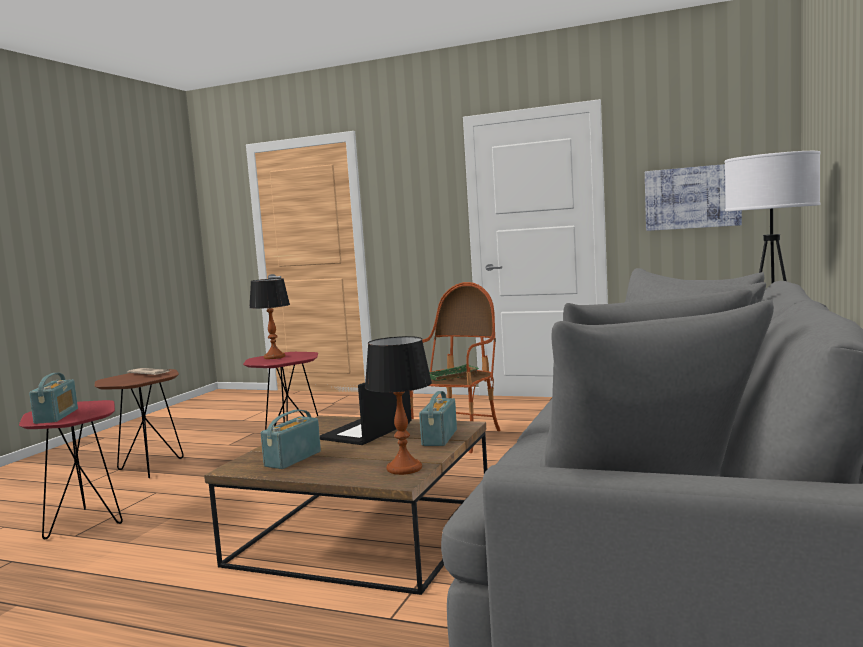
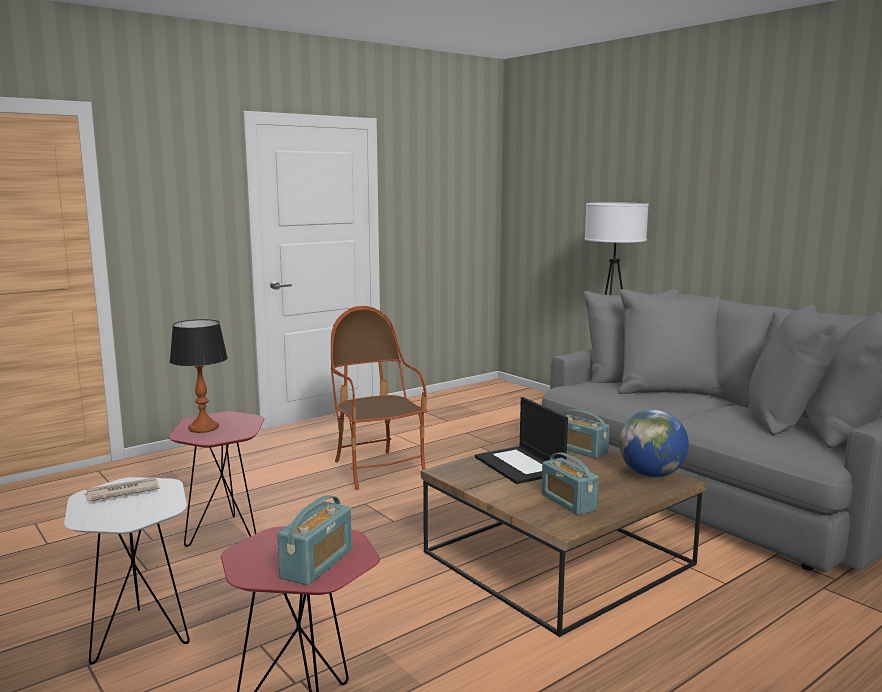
camera: 60 degrees left, 5 degrees up
radio [29,373,78,424] -> radio turned 90 degrees clockwise [277,495,352,585]
brown side table [95,369,184,478] -> white side table [64,477,190,665]
table lamp [365,336,432,475] -> globe [619,410,689,477]
green tray [429,364,479,381] -> none
picture [645,164,742,231] -> none

